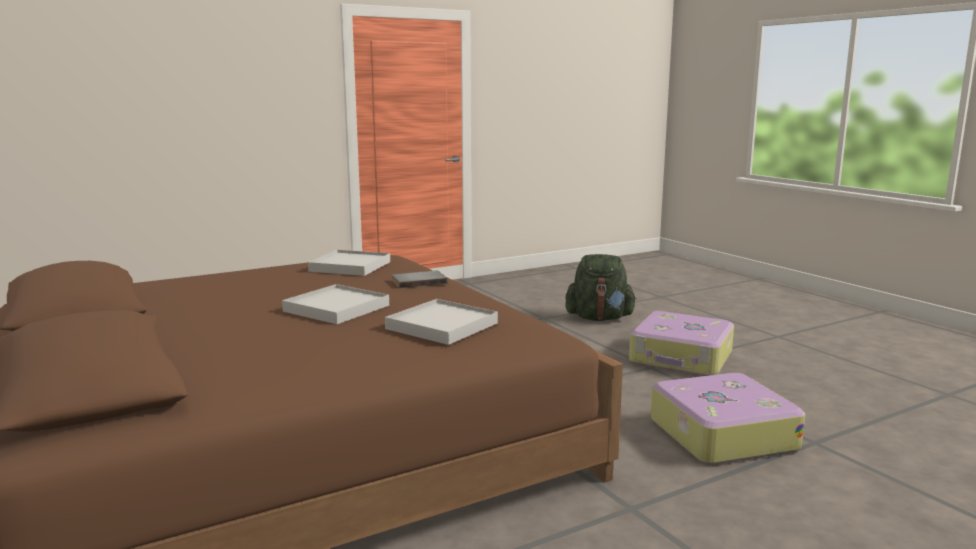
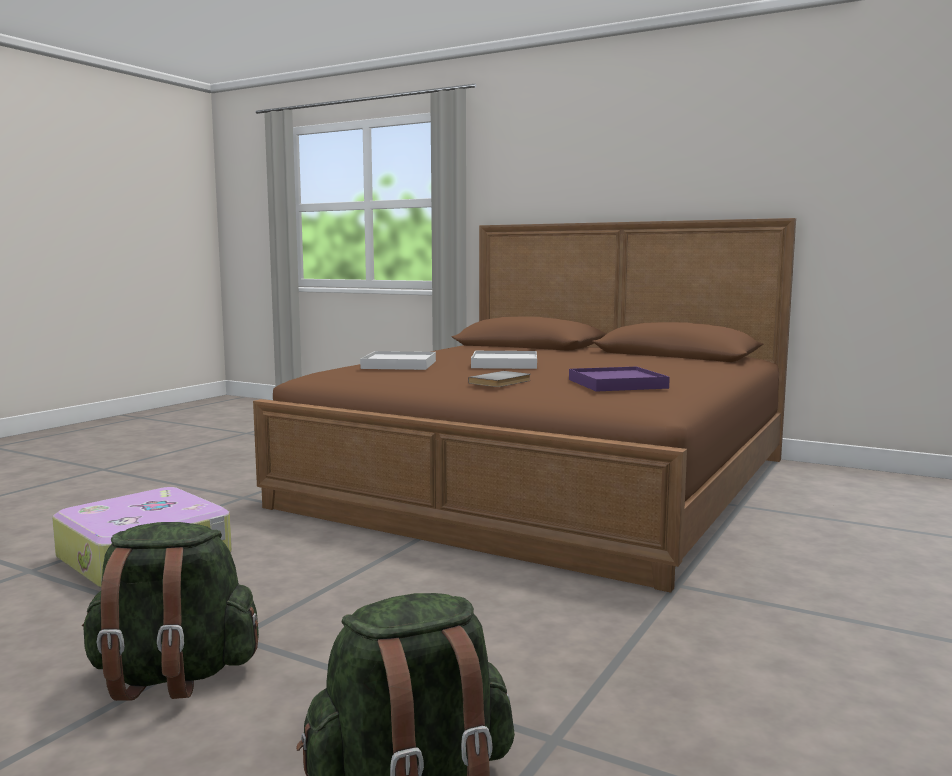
camera: 150 degrees right, 5 degrees down
white tray [308,250,390,276] -> purple tray [569,366,670,392]
suitcase [629,311,734,376] -> green backpack [82,522,259,701]

